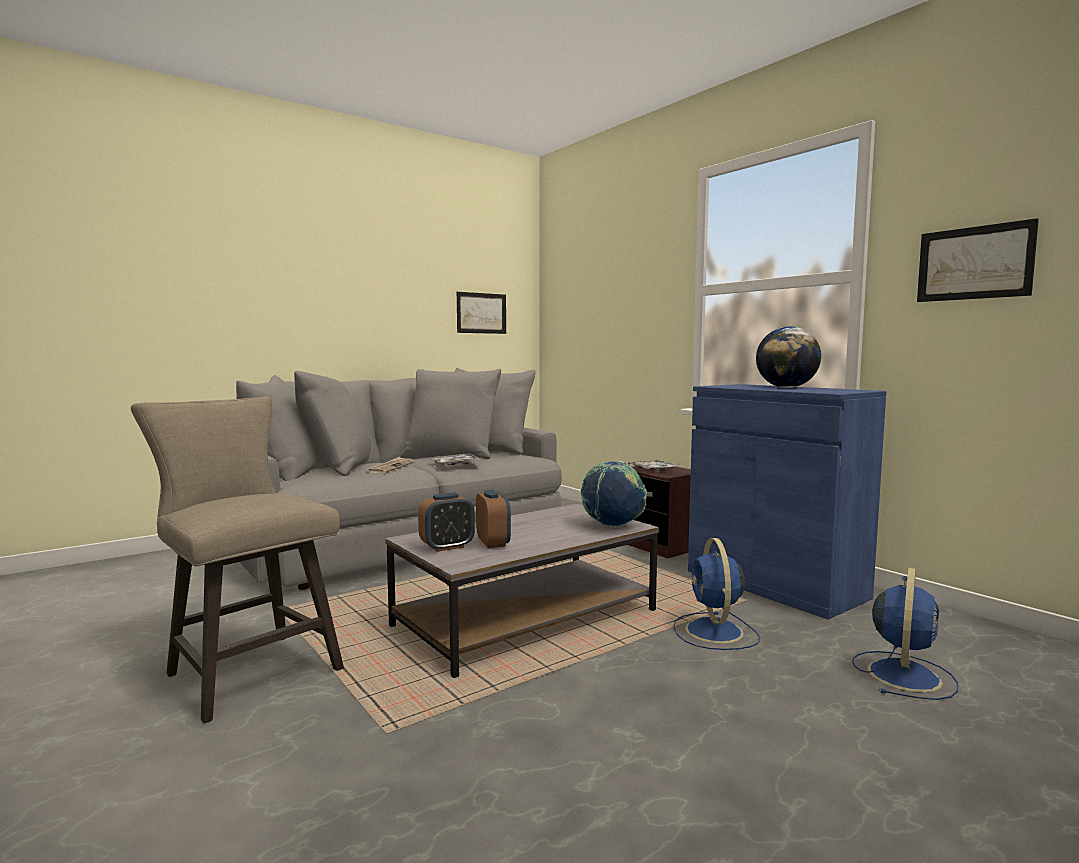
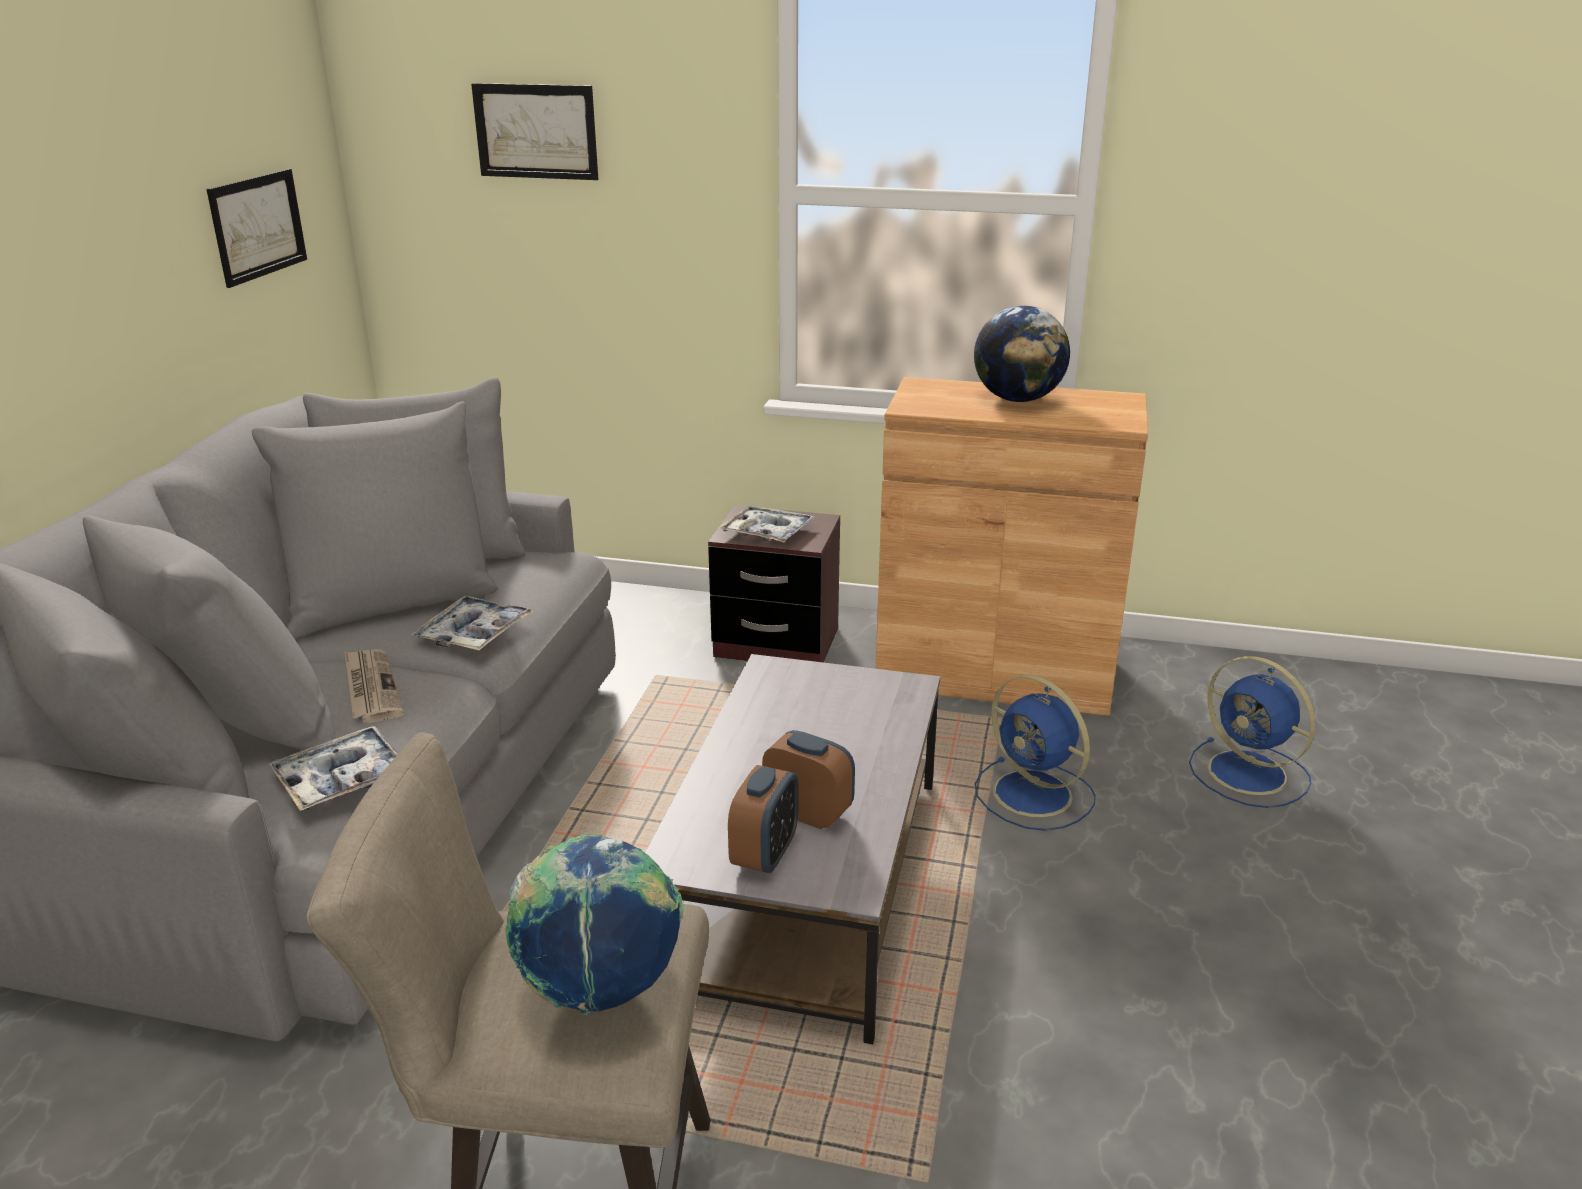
camera: 40 degrees left, 20 degrees up
globe [581,461,647,527] -> globe moved to [505,834,684,1015]
blue cabinet [688,384,886,619] -> brown cabinet [876,377,1148,716]
blue fan [852,568,958,700] -> blue fan turned 150 degrees clockwise [1189,656,1315,808]
picture [917,218,1039,302] -> picture moved to [471,83,598,180]
none -> tray [270,726,398,811]

